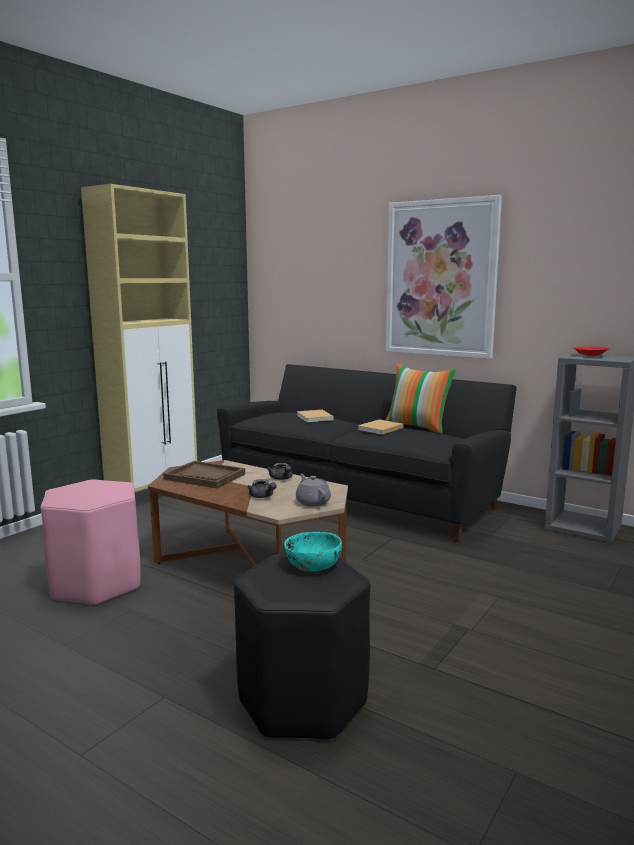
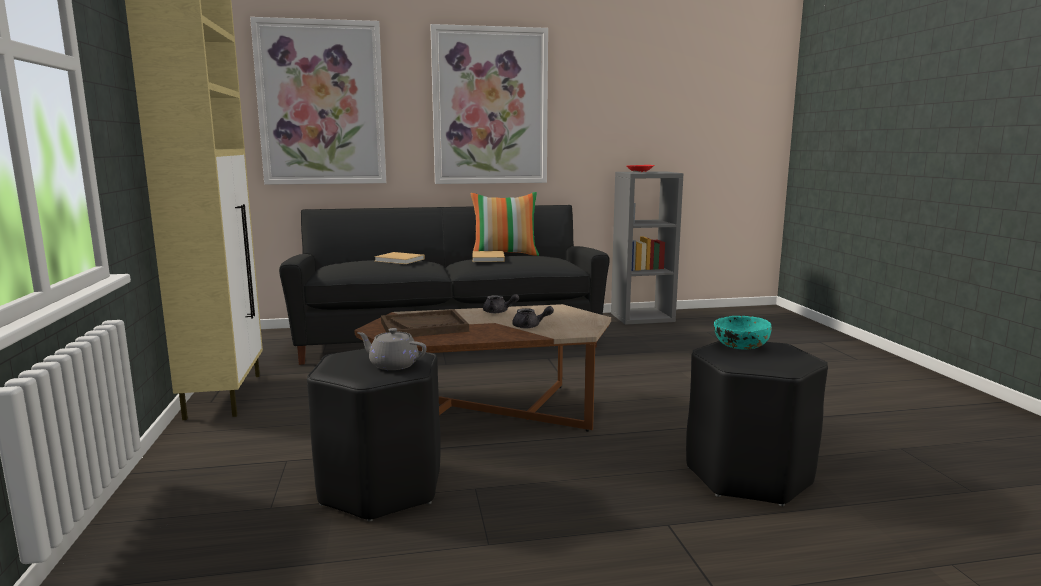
camera: 45 degrees left, 0 degrees up
pink stool [41,479,141,606] -> black stool [307,349,441,522]
grey teapot [296,474,331,506] -> grey teapot moved to [357,328,427,370]
none -> picture [250,17,386,185]

